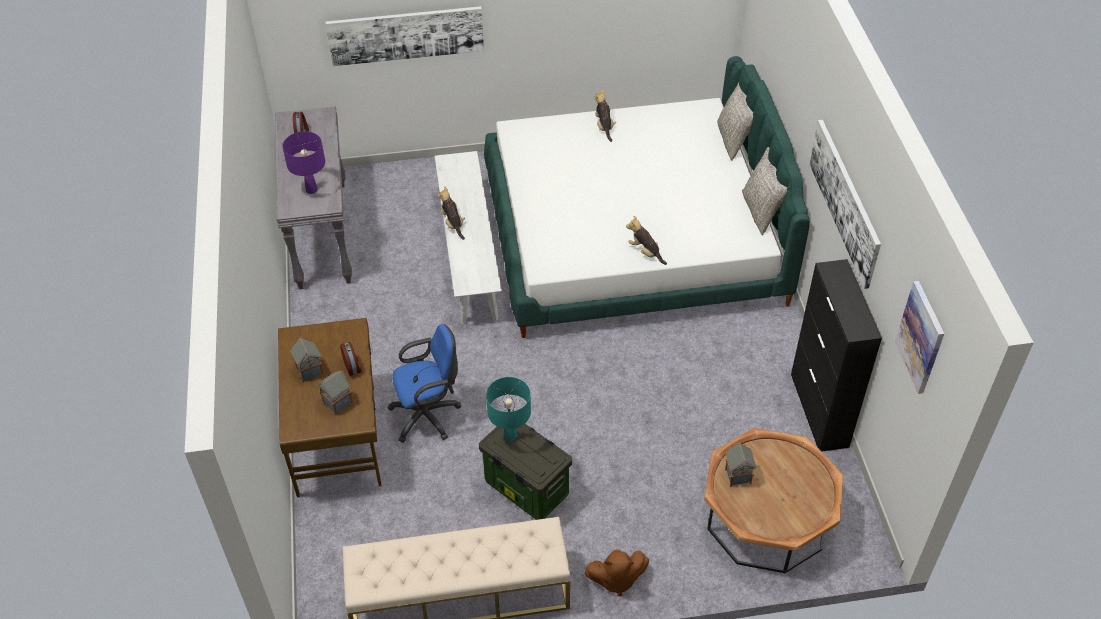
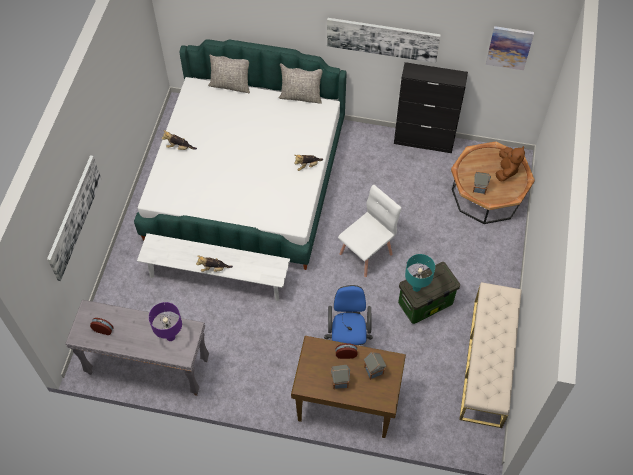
camera: 70 degrees left, 10 degrees up
brown plush toy [585,549,649,596] -> brown plush toy moved to [496,146,525,181]
none -> white chair [338,185,401,277]

